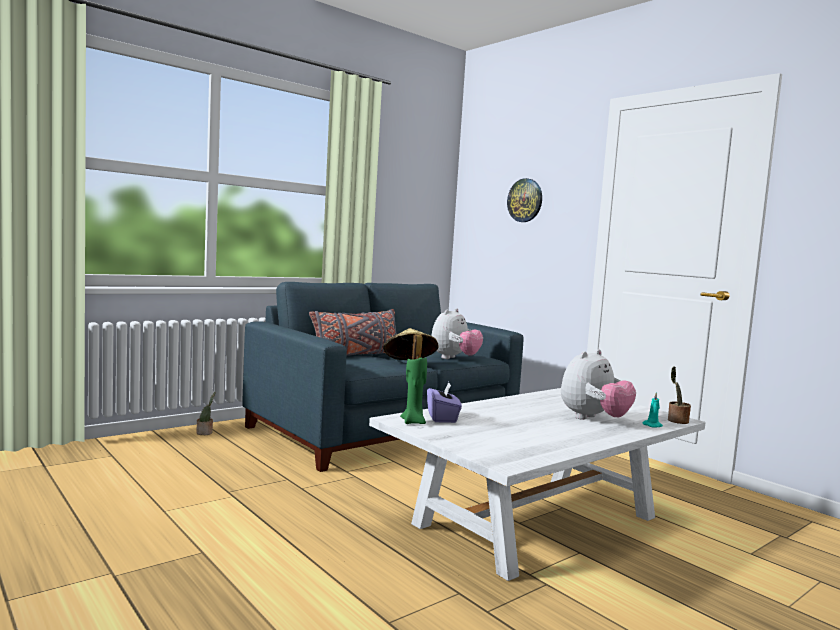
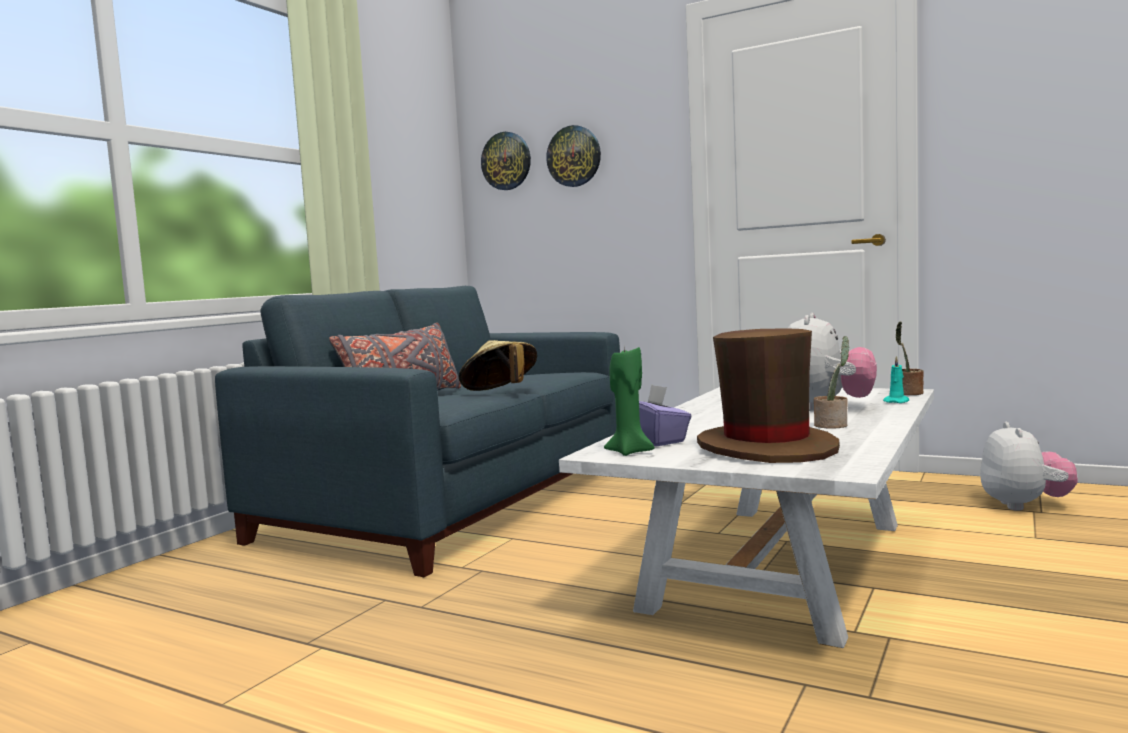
camera: 20 degrees left, 0 degrees up
potted plant [196,392,215,435] -> potted plant moved to [814,336,849,428]
plush toy [431,308,483,359] -> plush toy moved to [980,422,1078,511]
none -> wall clock [481,132,531,190]
none -> brown hat [697,328,840,463]

